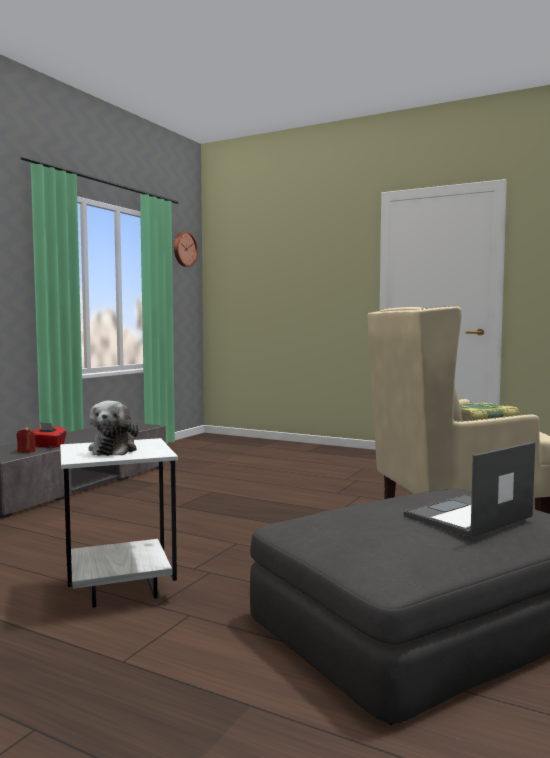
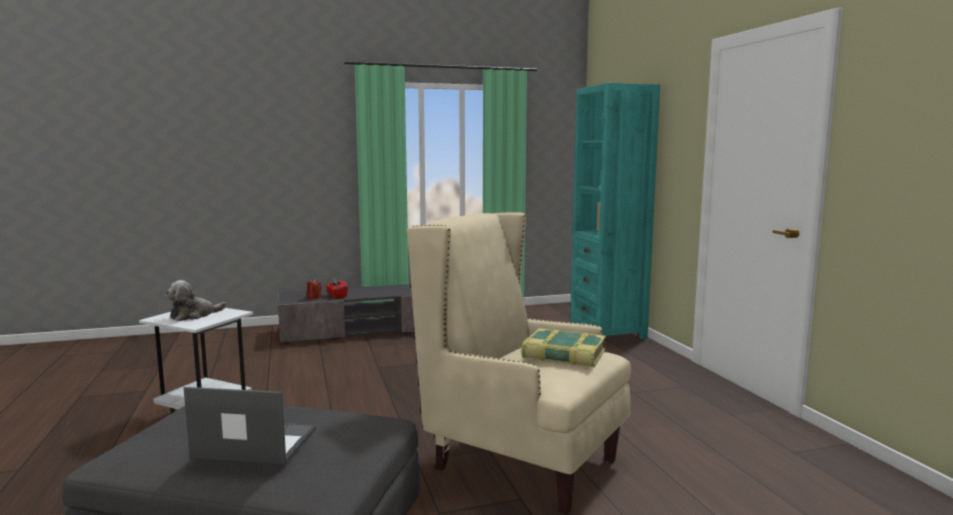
camera: 45 degrees right, 5 degrees up
wall clock [174,232,198,267] -> none
none -> turquoise bookcase [570,83,660,343]

